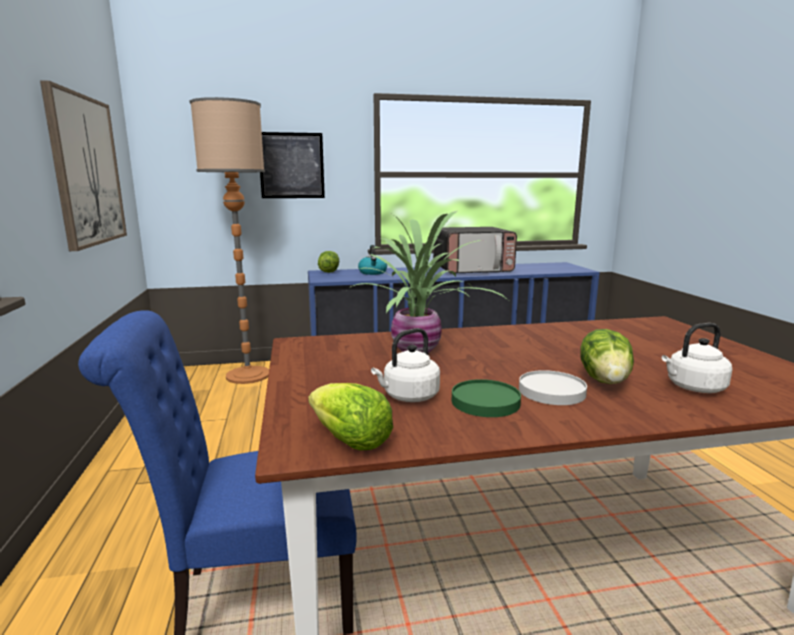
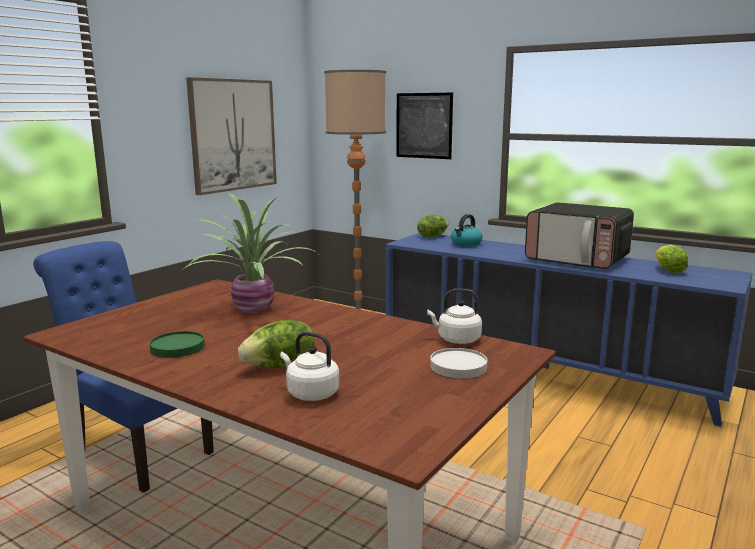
camera: 45 degrees right, 0 degrees up
lettuce [308,383,393,451] -> lettuce moved to [656,245,688,273]
white kettle [371,328,440,402] -> white kettle moved to [427,289,482,344]
white plate [519,370,587,405] -> white plate moved to [430,348,487,378]

